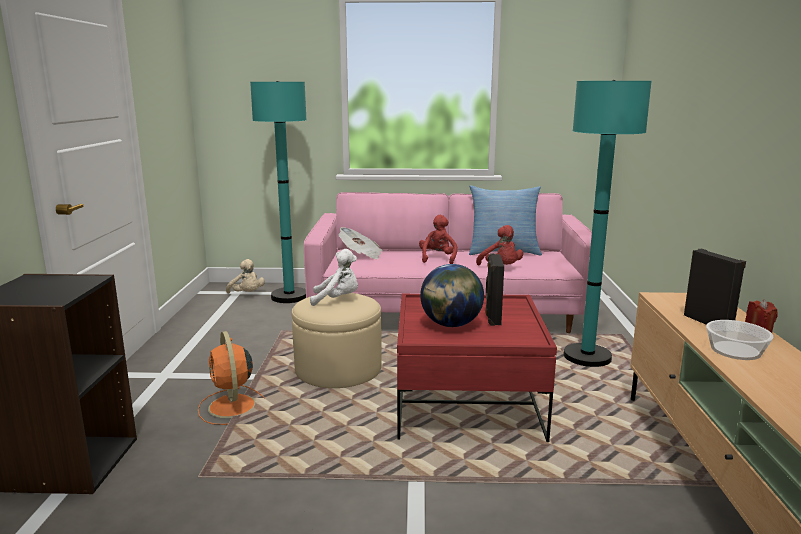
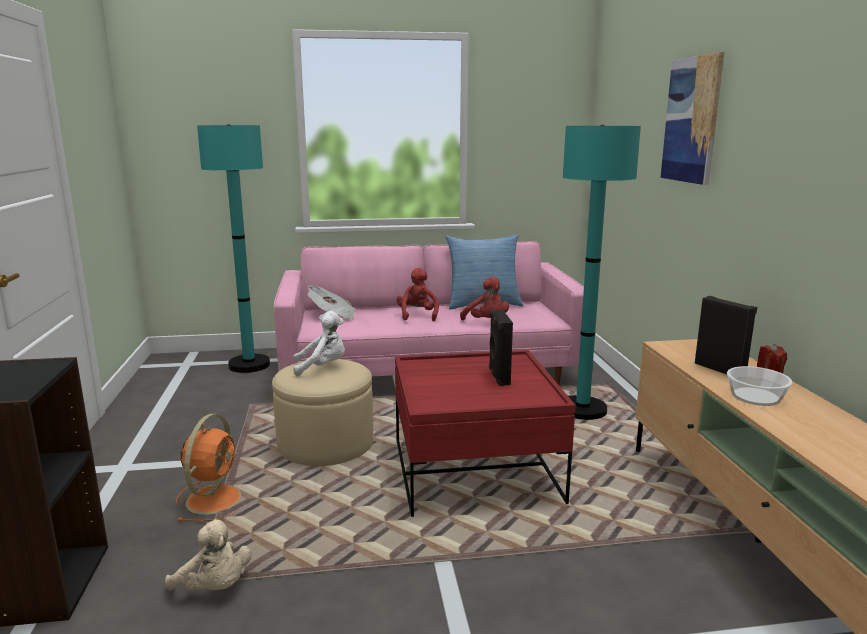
camera: 10 degrees left, 0 degrees up
orange fan [198,331,265,425] -> orange fan turned 135 degrees counterclockwise [176,414,241,522]
beige plush toy [226,259,265,294] -> beige plush toy moved to [165,519,251,590]
globe [420,264,484,327] -> none
none -> picture [660,52,724,185]

